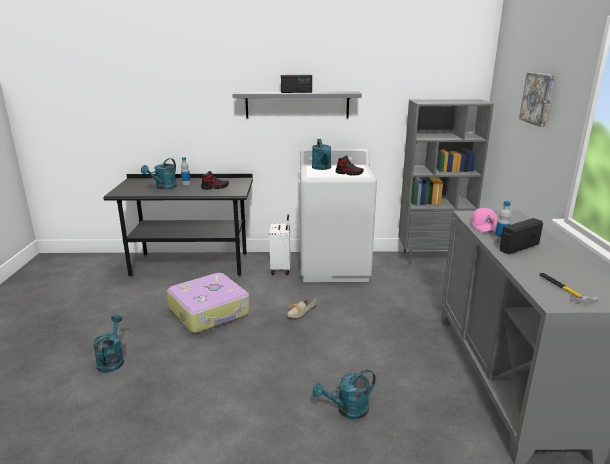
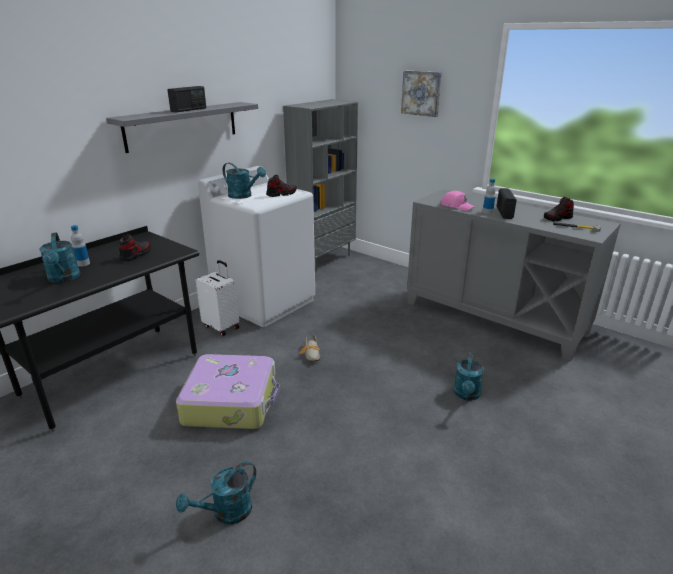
camera: 50 degrees left, 5 degrees up
turquoise watering can [93,315,124,373] -> turquoise watering can turned 75 degrees counterclockwise [176,461,256,524]
none -> shoe [544,197,574,222]

